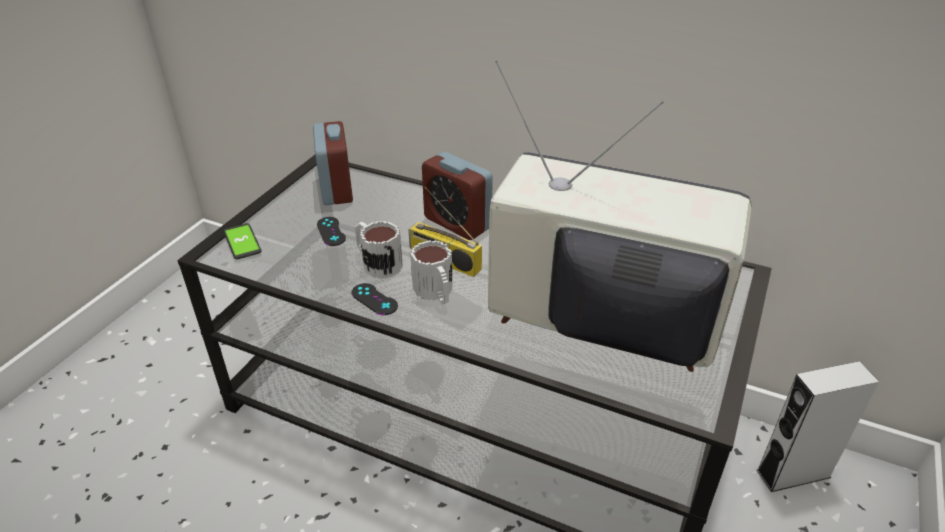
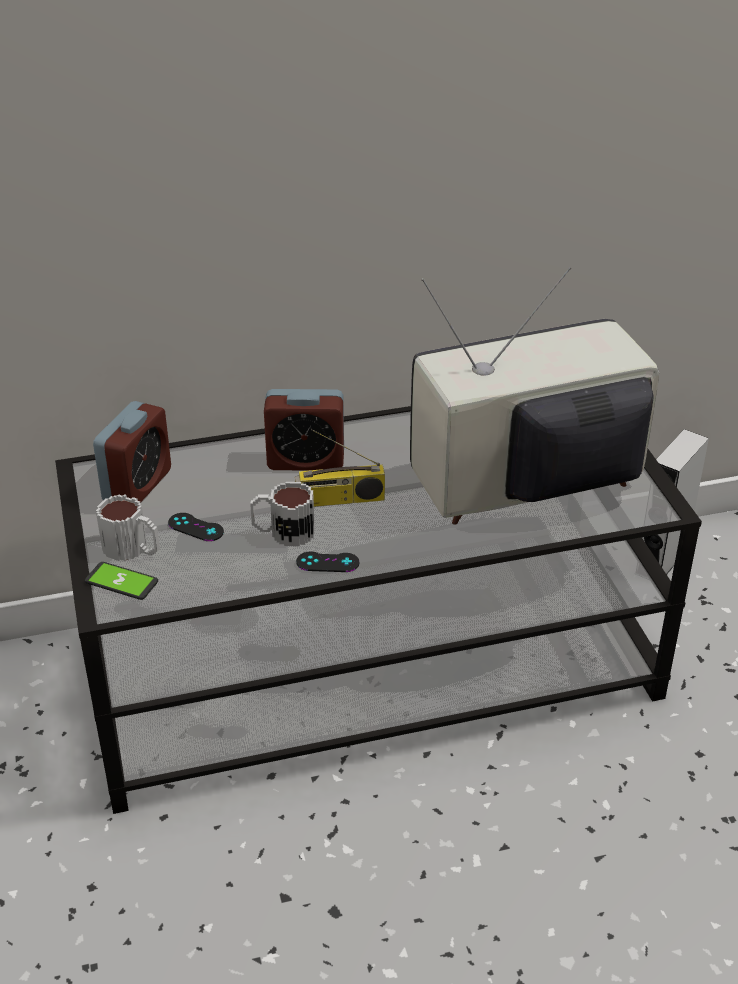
camera: 40 degrees left, 0 degrees up
alarm clock [313,121,353,205] -> alarm clock turned 75 degrees clockwise [93,401,171,502]
mug [410,240,453,305] -> mug moved to [96,494,160,561]

